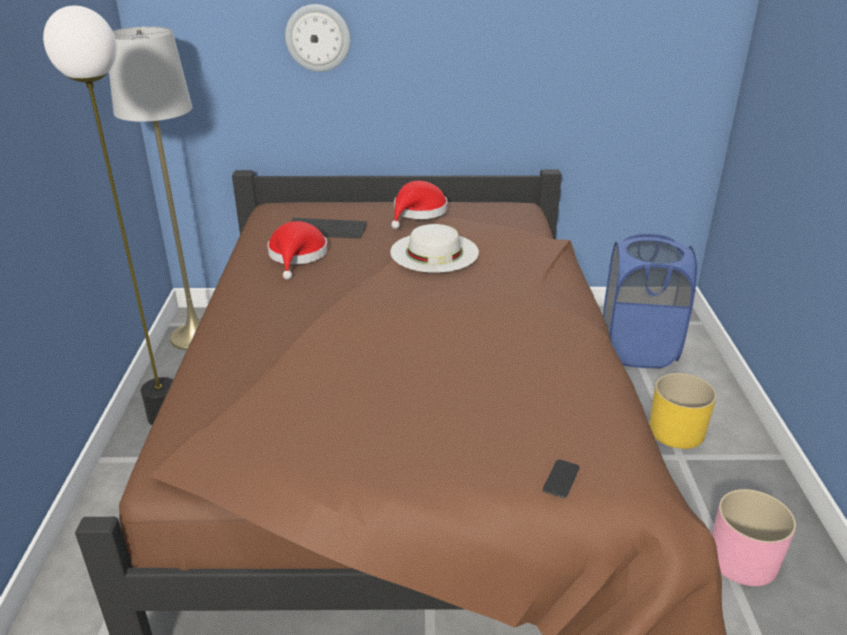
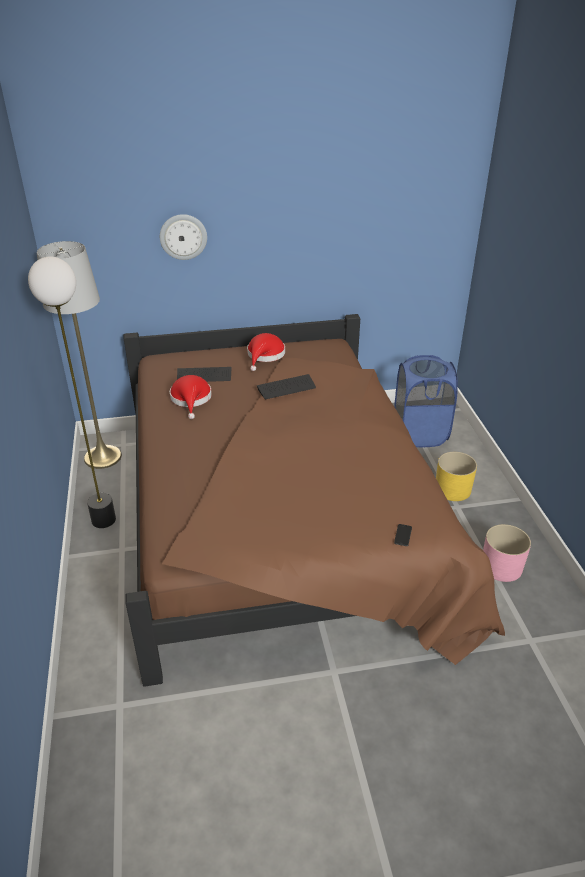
camera: 10 degrees left, 5 degrees up
white hat [390,224,479,273] -> keyboard [257,374,316,399]

